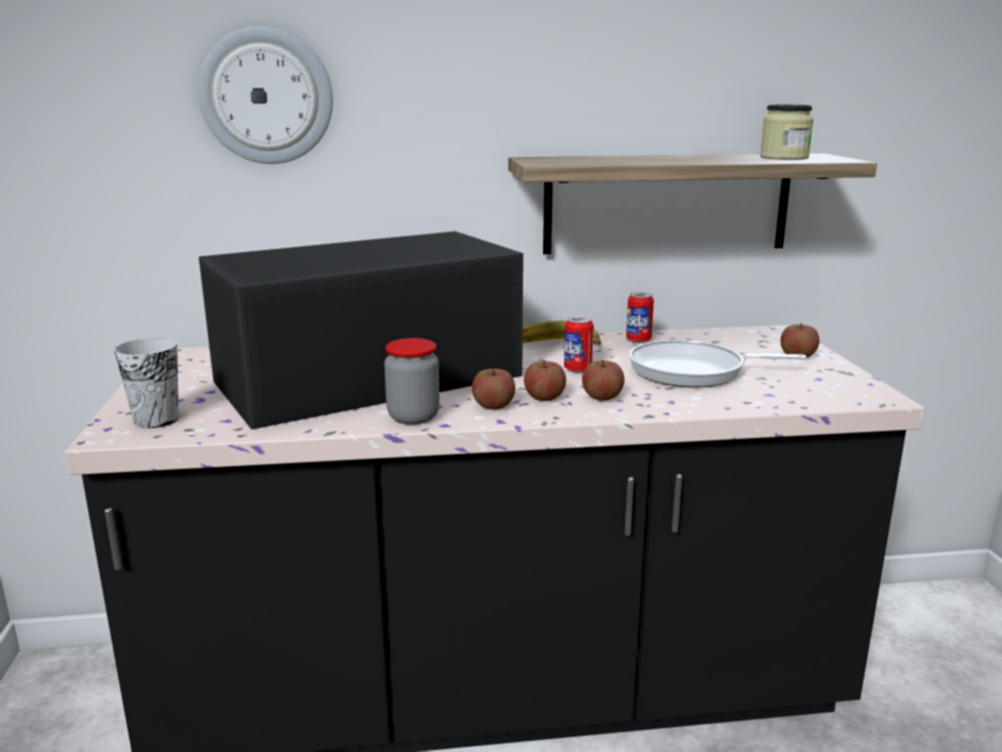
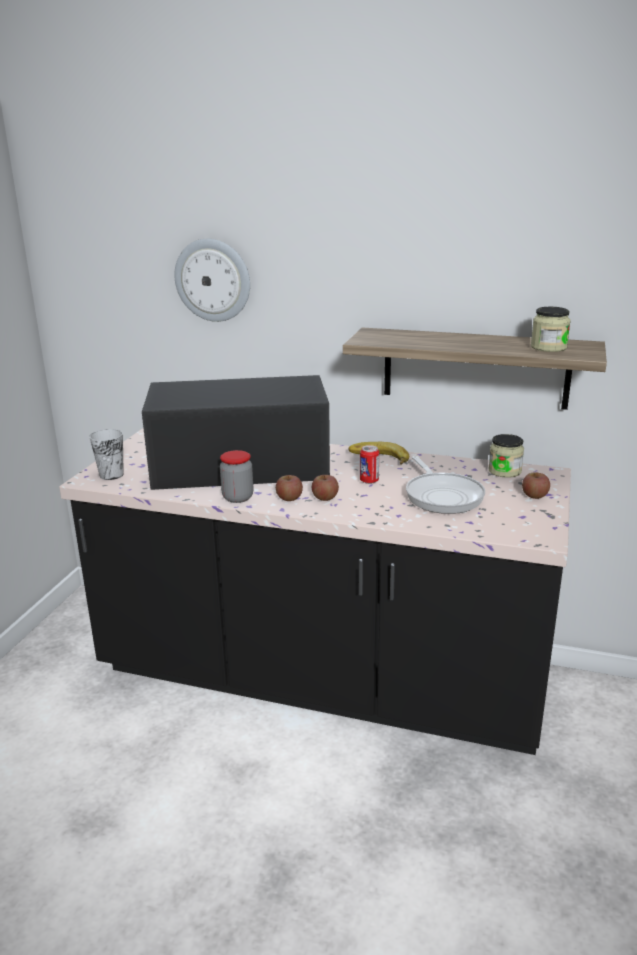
camera: 25 degrees right, 5 degrees up
apple [582,360,624,400] -> none
can [626,292,654,343] -> none
frying pan [629,340,807,387] -> frying pan turned 135 degrees counterclockwise [406,456,485,514]
none -> jar [488,434,524,478]

